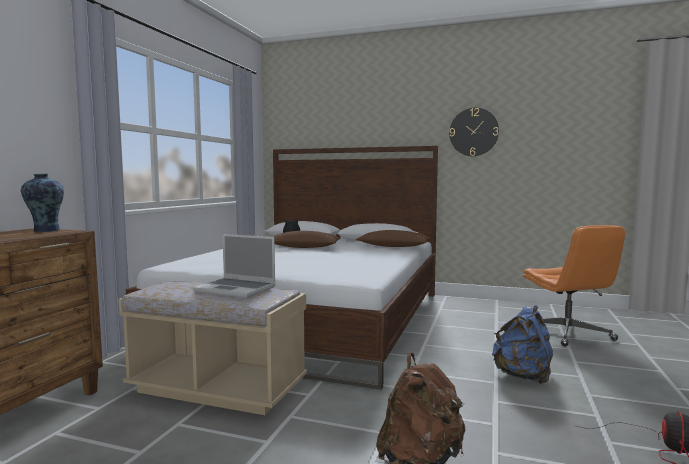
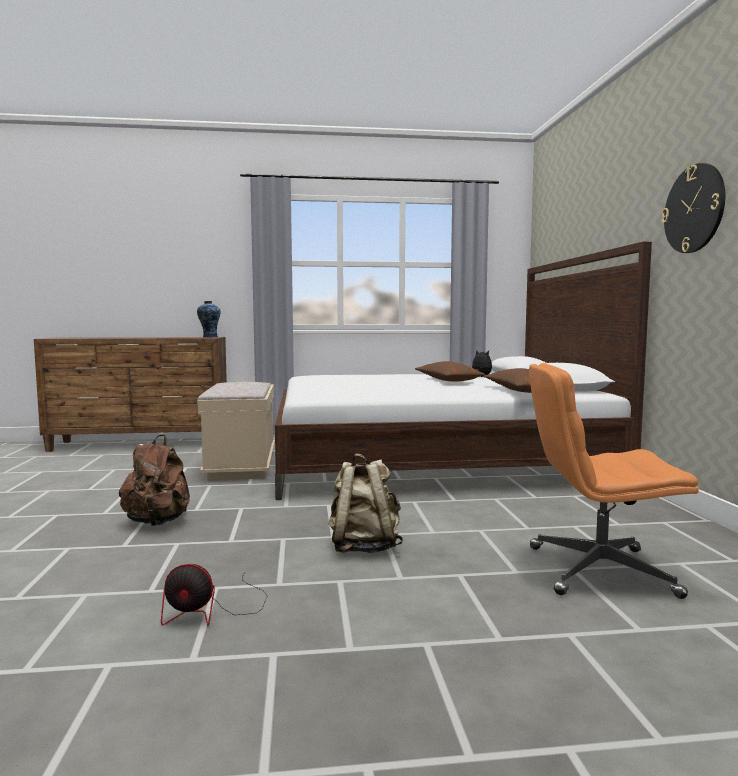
camera: 65 degrees right, 0 degrees up
laptop [193,234,276,298] -> none
blue backpack [492,305,553,384] -> beige backpack [328,453,403,553]
orange office chair [523,225,625,346] -> orange office chair turned 45 degrees clockwise [529,363,699,599]

